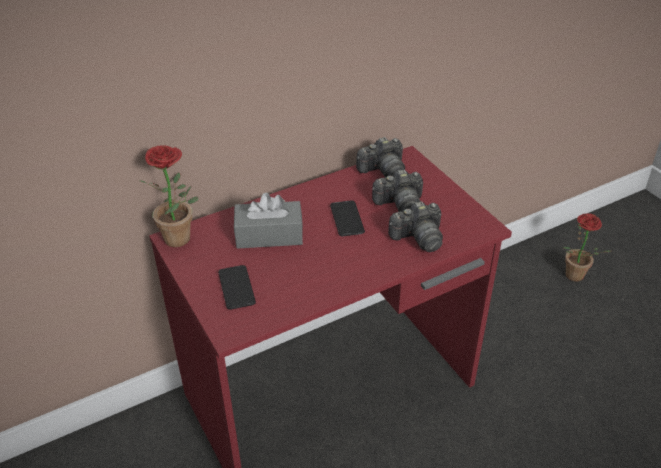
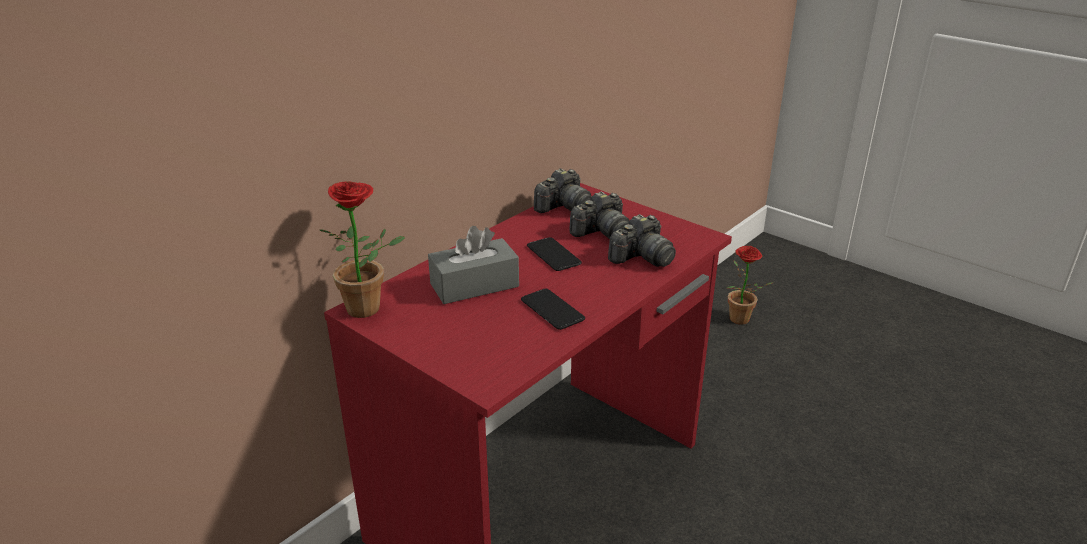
camera: 20 degrees left, 10 degrees down
phone [218,265,256,310] -> phone moved to [521,289,585,330]

